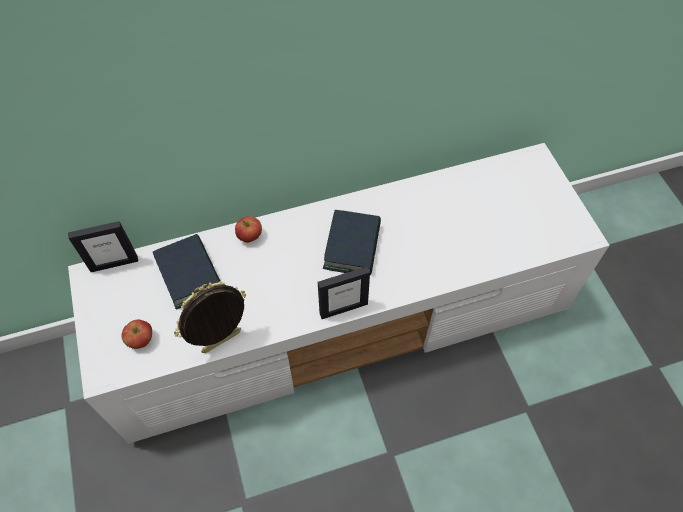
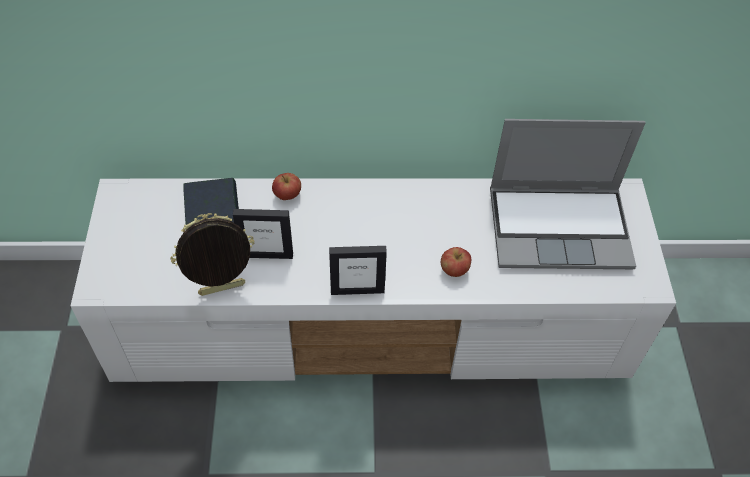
camera: 15 degrees right, 5 degrees down
picture frame [68,221,138,272] -> picture frame moved to [233,209,293,259]
apple [122,319,152,349] -> apple moved to [441,247,471,277]
book [323,210,381,275] -> none
none -> laptop [490,119,646,269]

